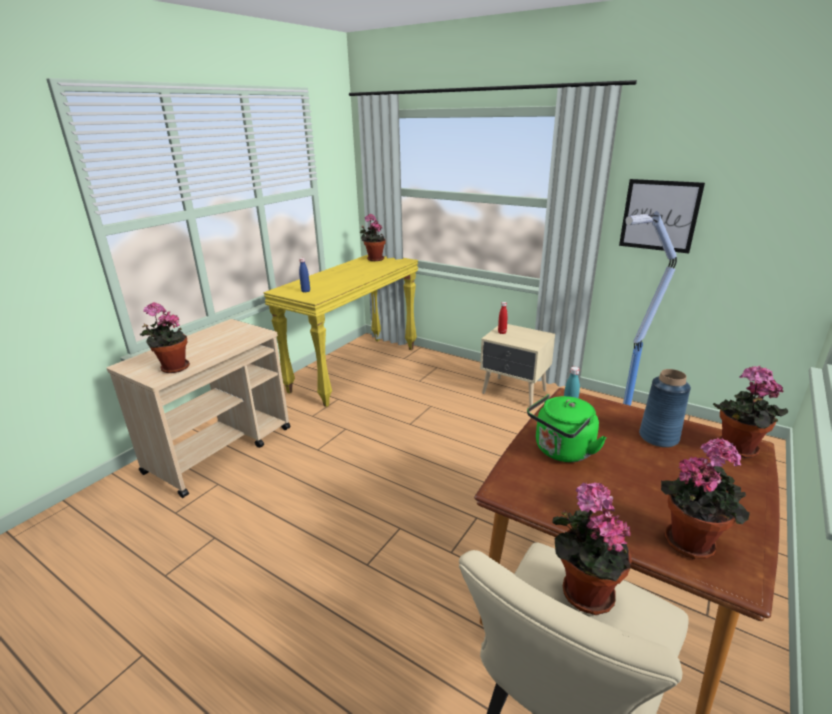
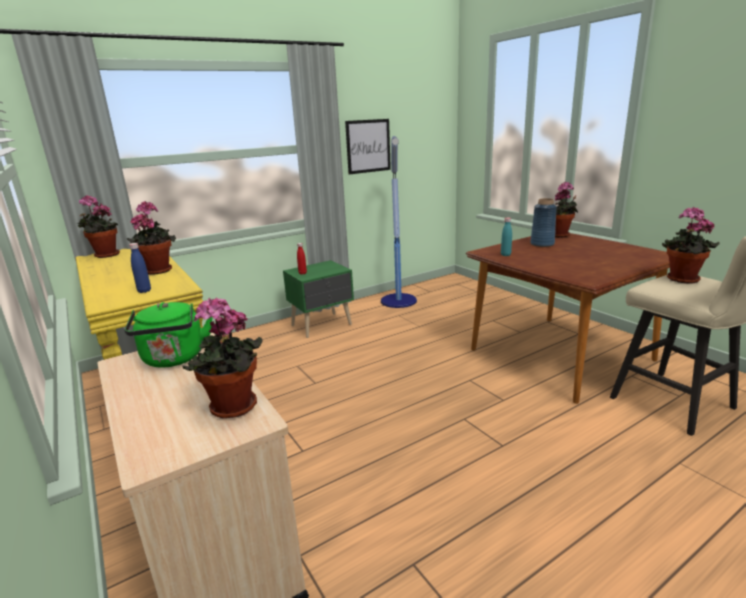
camera: 65 degrees left, 5 degrees down
beige nightstand [480,324,555,406] -> green nightstand [283,260,354,338]
green kettle [527,394,607,462] -> green kettle moved to [124,302,213,368]
potted plant [661,438,750,559] -> potted plant moved to [127,201,176,275]

